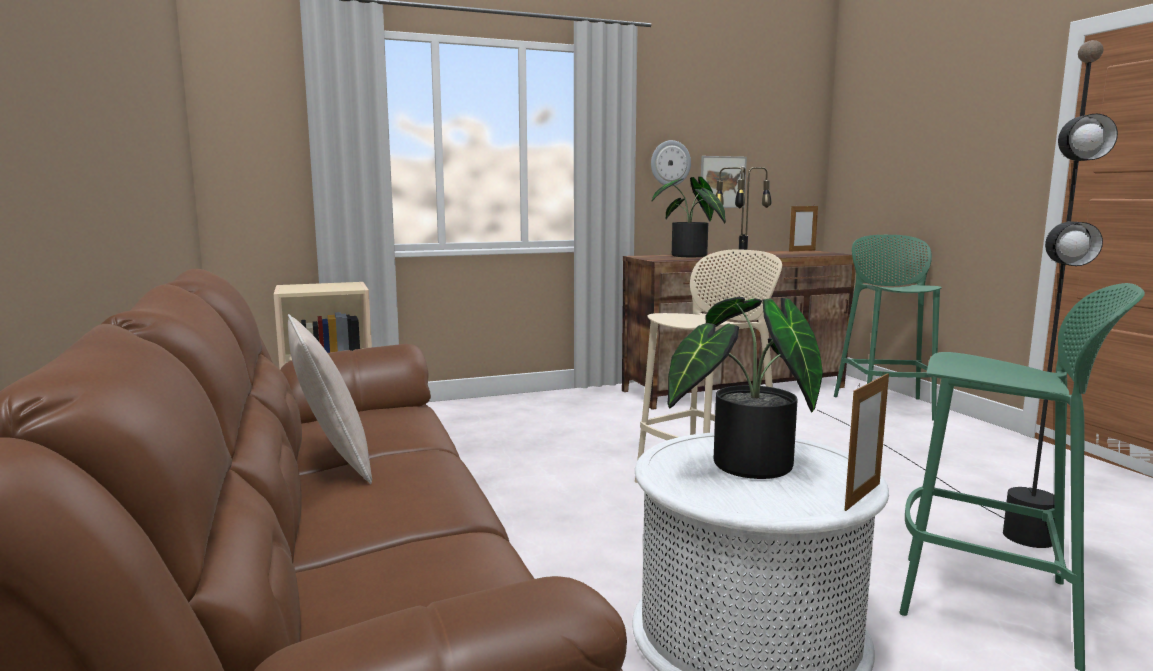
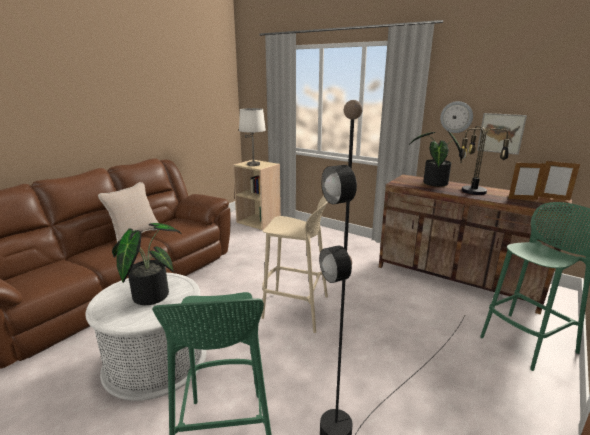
camera: 55 degrees right, 10 degrees up
picture frame [845,372,889,511] -> picture frame moved to [508,162,546,200]
none -> white table lamp [239,108,266,166]

